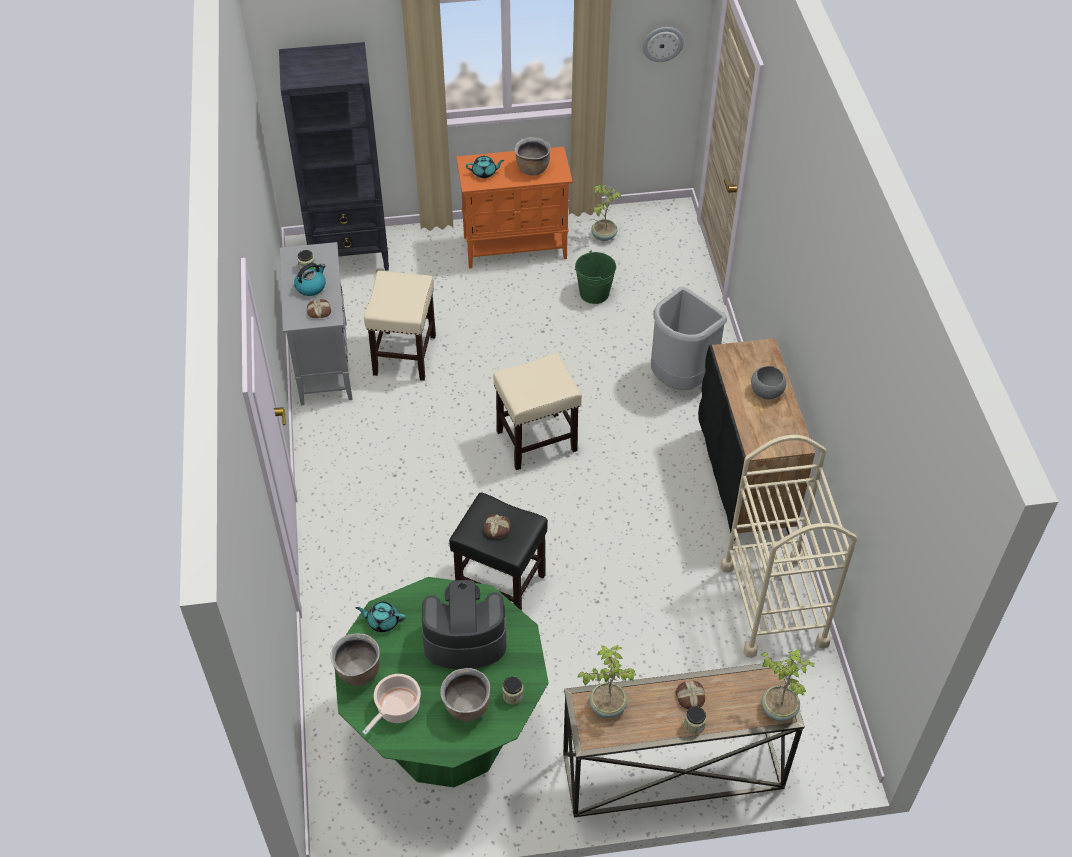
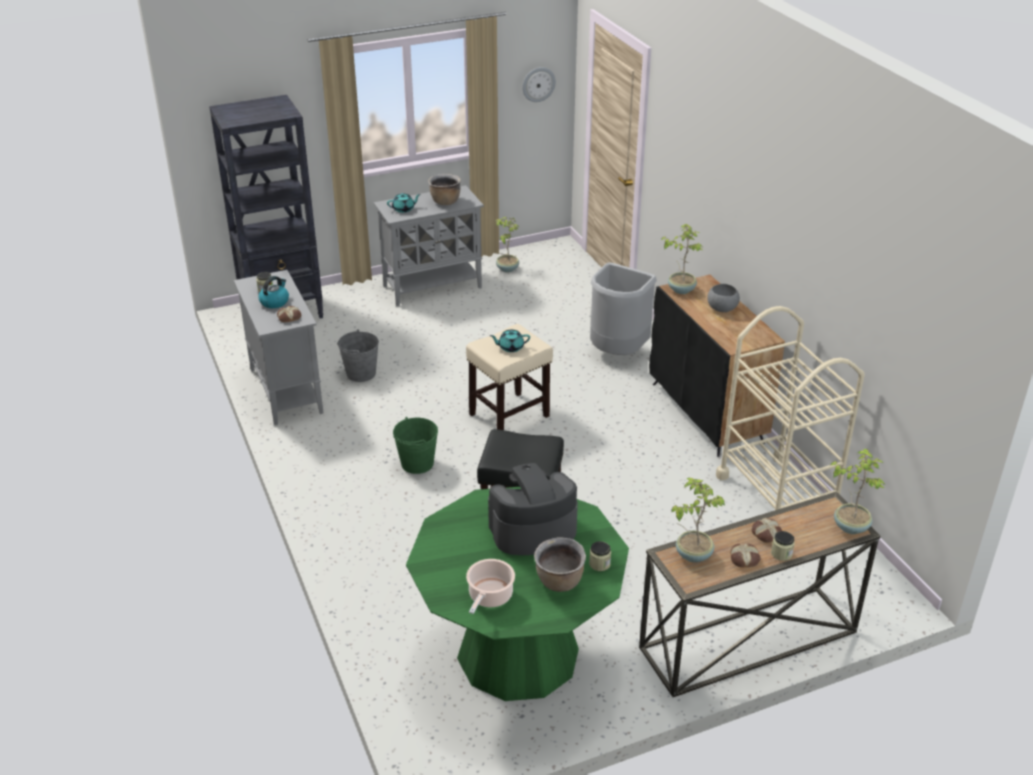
camera: 15 degrees left, 15 degrees down
brown cooking pot [330,633,380,686] -> none
turquoise teapot [356,601,406,632] -> turquoise teapot moved to [490,330,530,352]
beige stool [364,271,436,381] -> grey bucket [337,330,379,382]
orange cabinet [456,147,573,269] -> grey cabinet [374,185,484,306]
bread [483,514,510,538] -> bread moved to [730,544,761,568]
green bucket [575,250,616,304] -> green bucket moved to [393,417,438,474]
none -> potted plant [661,224,703,294]

